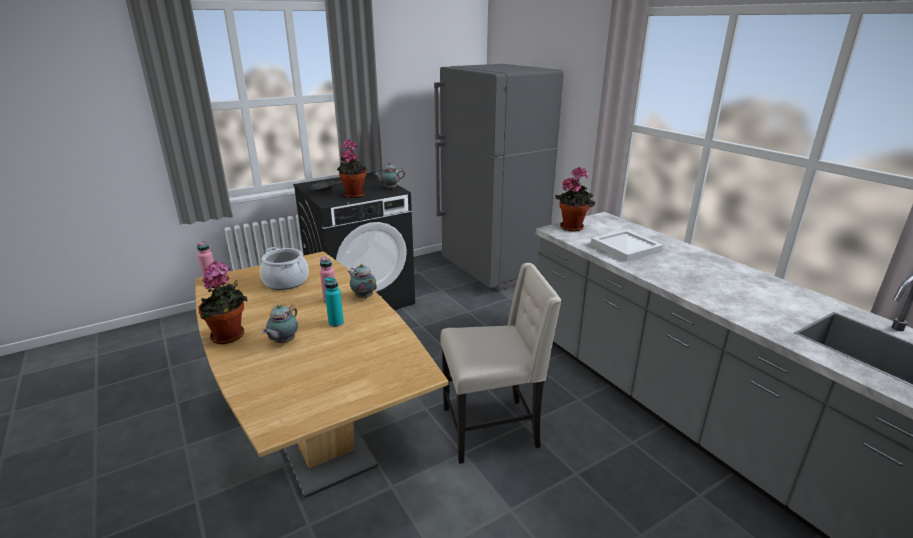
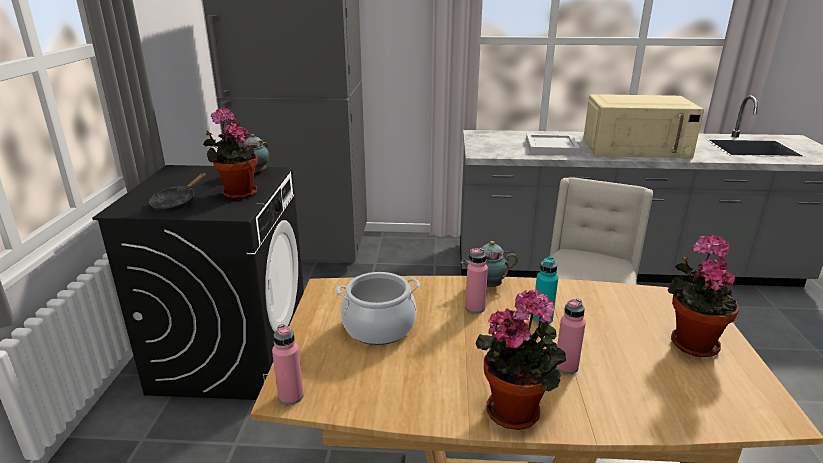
camera: 55 degrees left, 0 degrees up
teapot [263,304,298,344] -> pink bottle [556,298,586,374]
potted plant [555,166,595,232] -> potted plant moved to [668,234,739,357]
none -> beige microwave [583,94,704,158]

